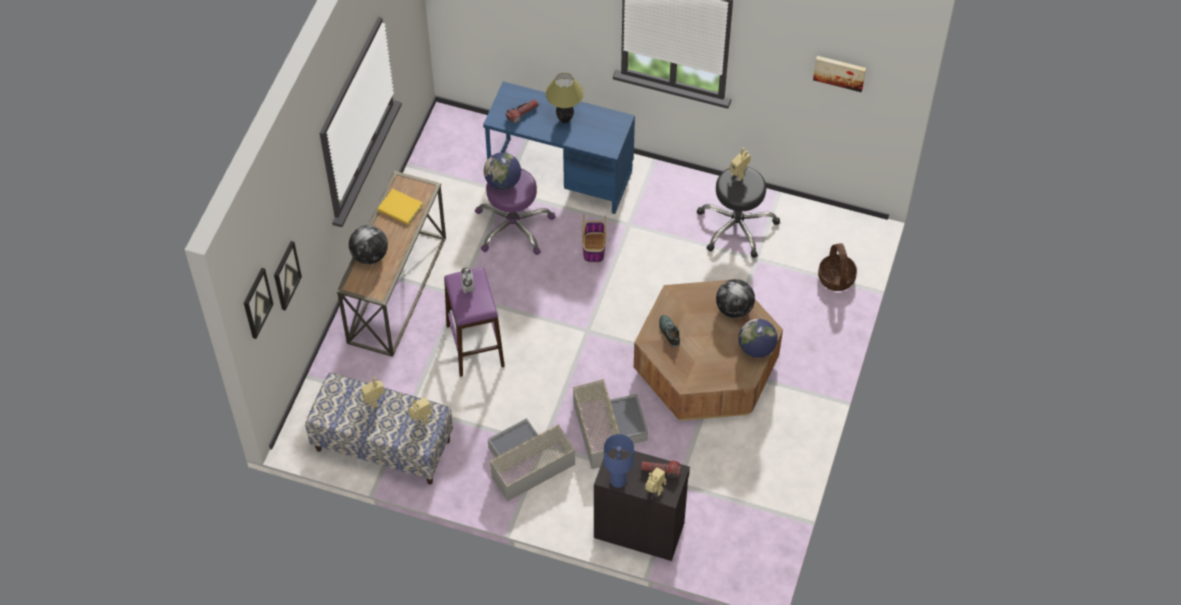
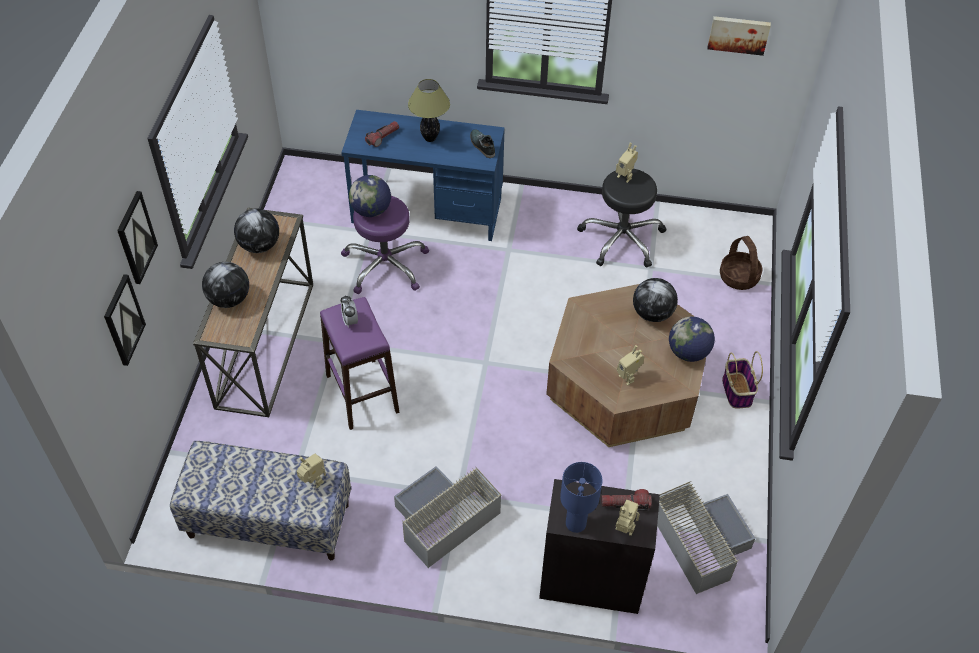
camera: 10 degrees left, 5 degrees down
picture [244,268,273,339] -> picture moved to [117,191,158,284]
toy robot [361,377,385,409] -> toy robot moved to [617,345,644,386]
yellow book [377,189,423,225] -> globe [234,208,279,253]
grey storage box [572,379,648,469] -> grey storage box moved to [657,481,755,594]
basket [582,214,606,263] -> basket moved to [722,351,763,409]
shoe [659,315,680,348] -> shoe moved to [470,129,495,158]

